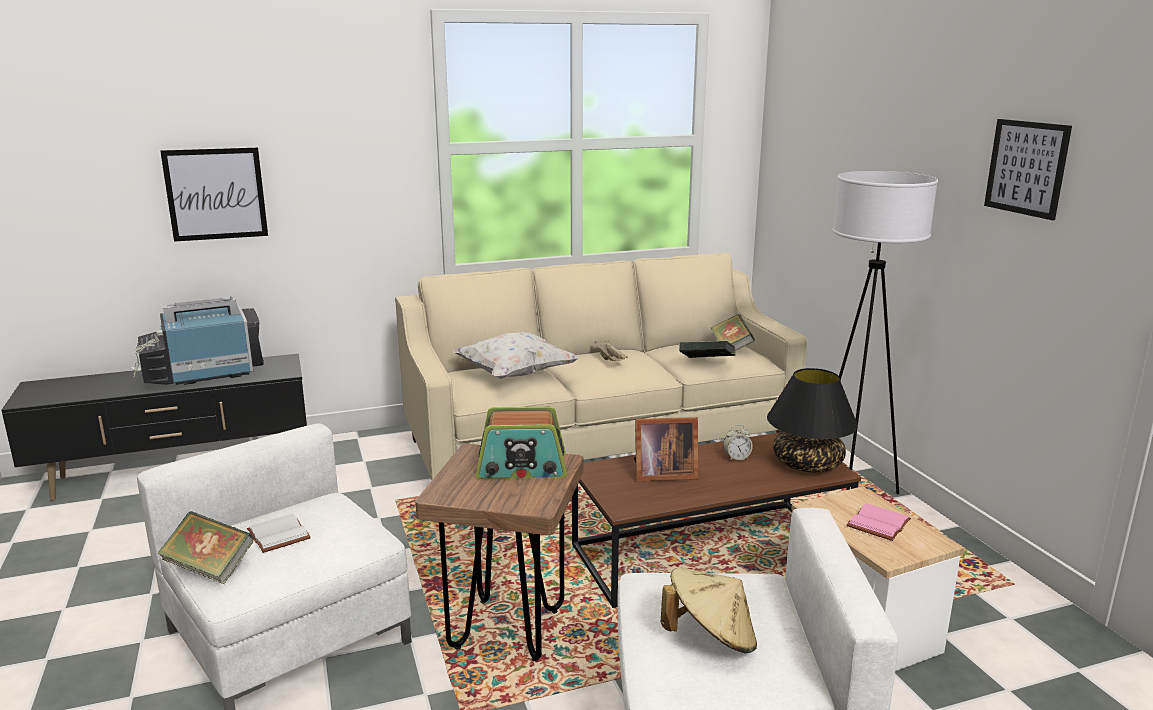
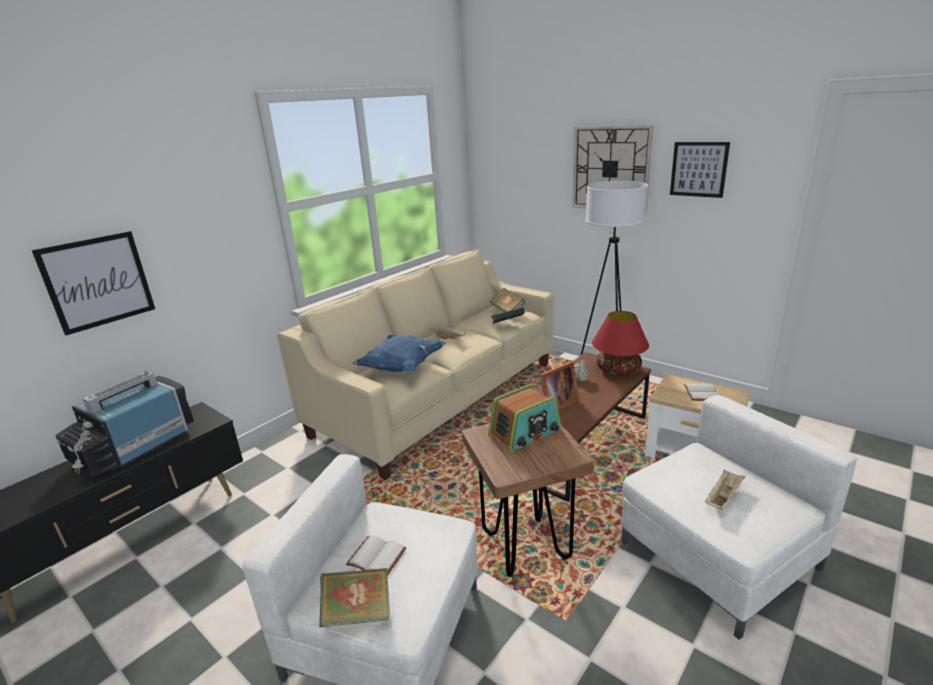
camera: 30 degrees left, 5 degrees up
white pillow [453,332,579,379] -> blue pillow [353,335,446,374]
beige hat [661,568,757,653] -> beige tray [705,469,745,510]
black table lamp [767,368,858,472] -> red table lamp [592,311,649,376]
pink book [847,503,911,541] -> white book [684,384,719,401]
none -> wall clock [572,125,654,213]

